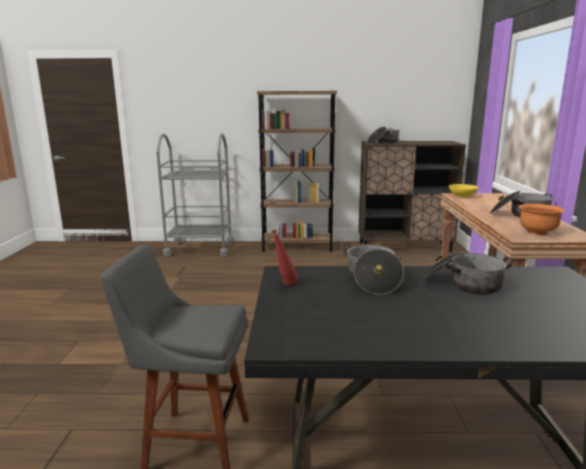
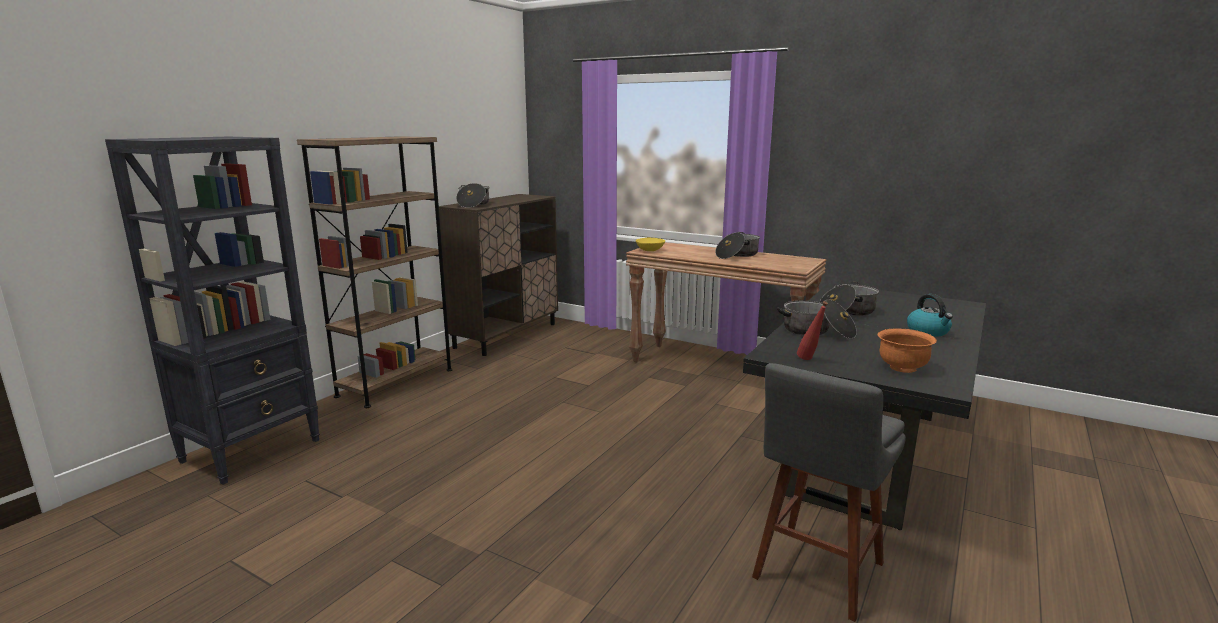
camera: 60 degrees left, 0 degrees up
grey cart [156,133,234,257] -> black bookcase [105,137,320,485]
orange bowl [518,204,565,235] -> orange bowl moved to [878,328,937,373]
none -> kettle [907,294,953,337]

